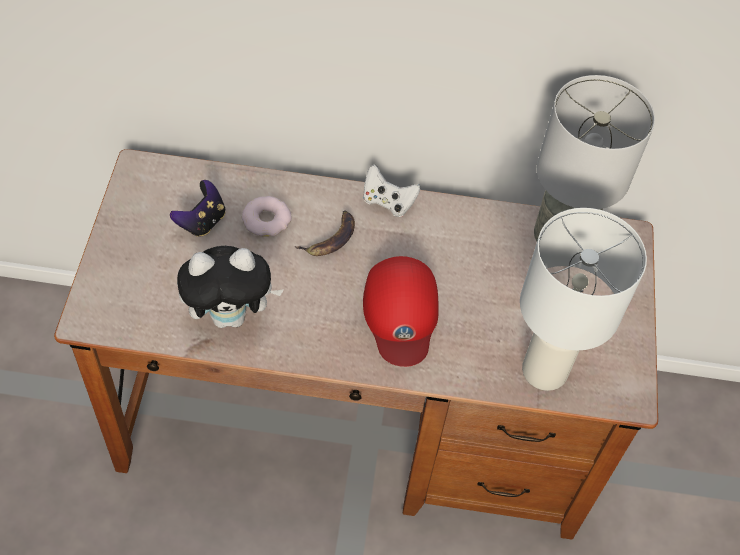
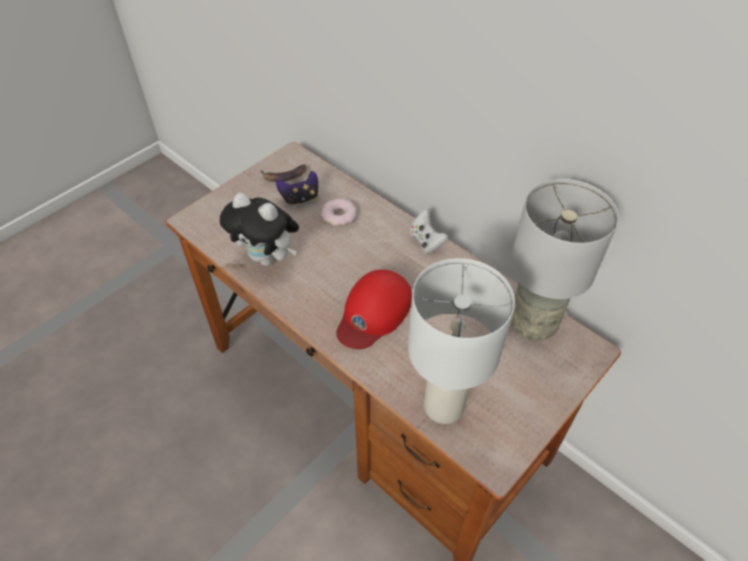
camera: 40 degrees right, 5 degrees down
banana [294,210,355,256] -> banana moved to [260,164,306,182]

